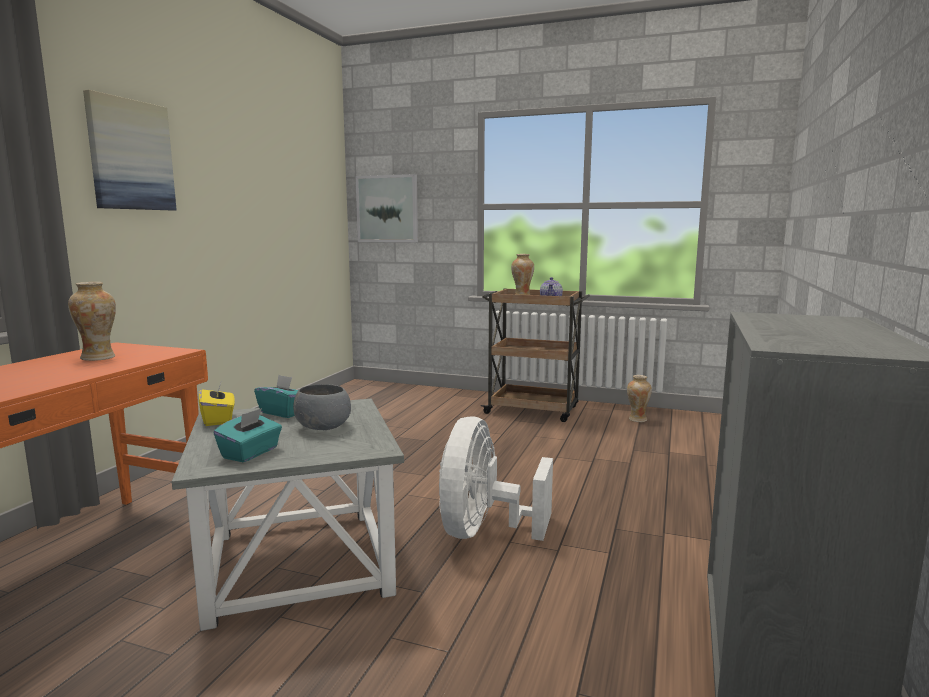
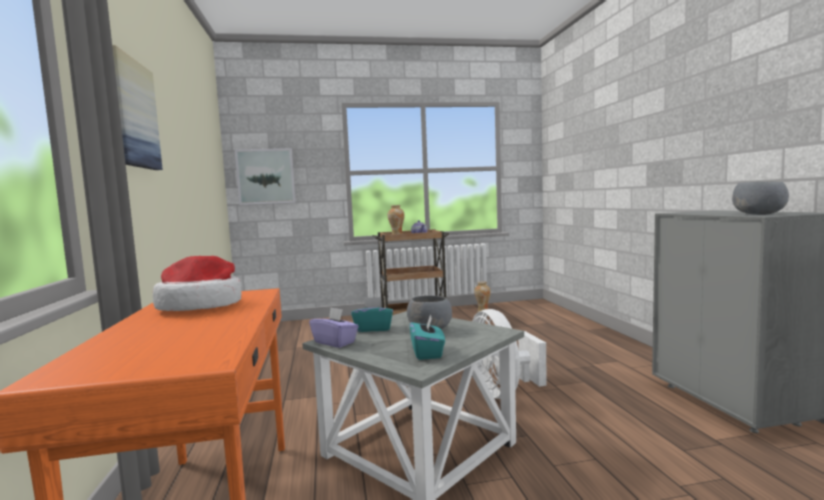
camera: 30 degrees left, 5 degrees down
vase [68,282,116,361] -> hat [153,256,241,311]
yellow tissue box [199,380,235,426] -> purple tissue box [309,307,359,348]
none -> grey bowl [732,182,789,215]

